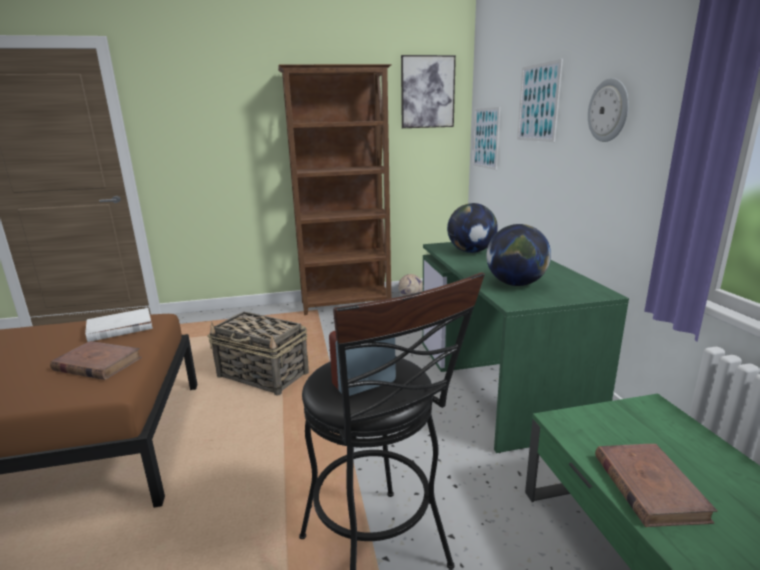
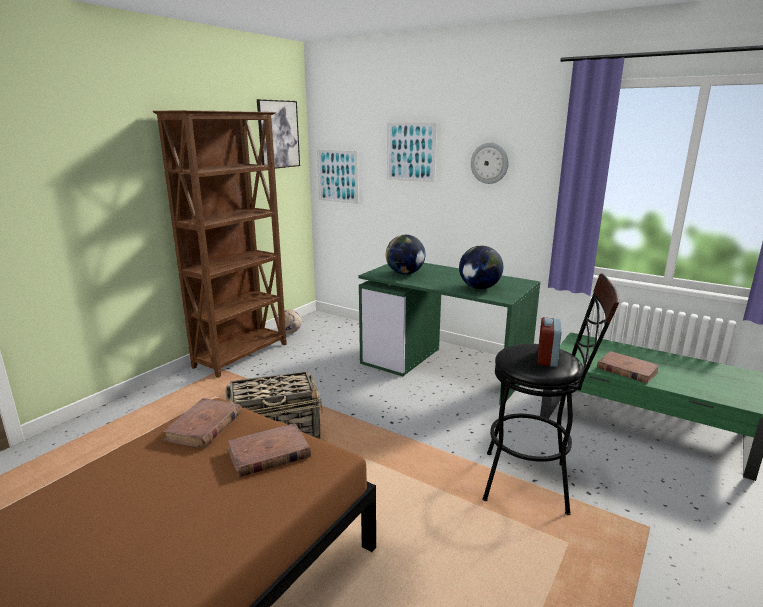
camera: 45 degrees left, 0 degrees up
white book [85,308,153,342] -> brown book [163,398,242,448]

